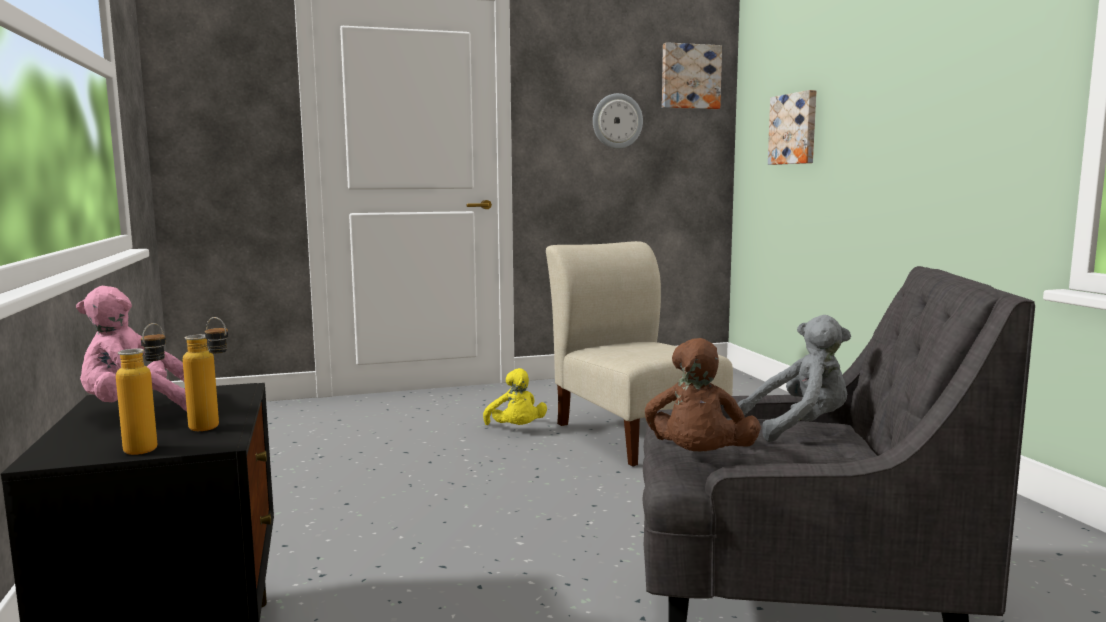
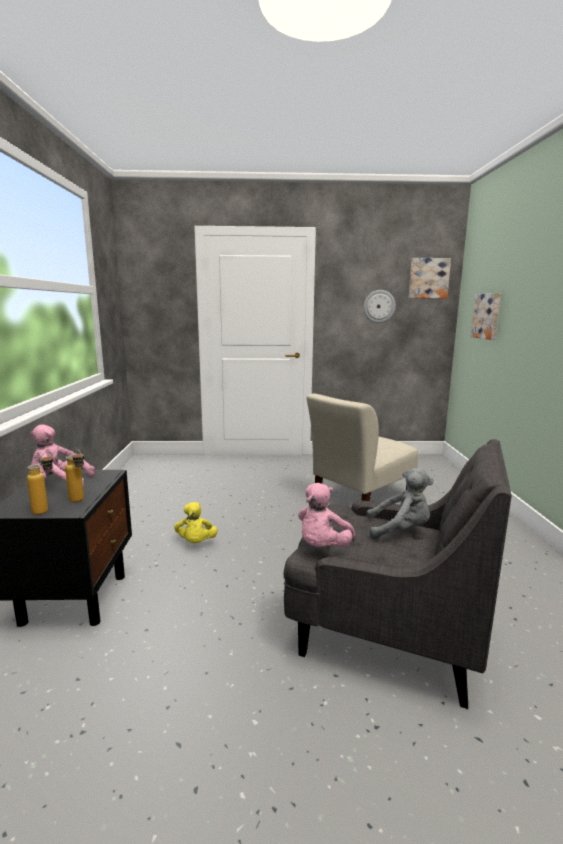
camera: 15 degrees right, 5 degrees up
yellow plush toy [483,368,547,425] -> yellow plush toy moved to [174,502,218,543]
beige chair [546,241,733,466] -> beige chair turned 120 degrees counterclockwise [306,394,418,501]
brown plush toy [645,338,761,452] -> pink plush toy [298,483,355,547]

